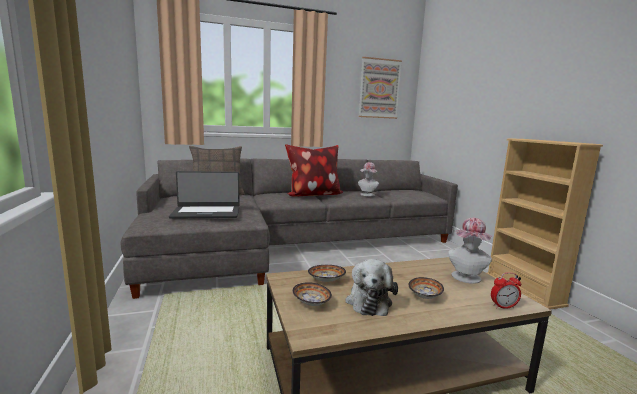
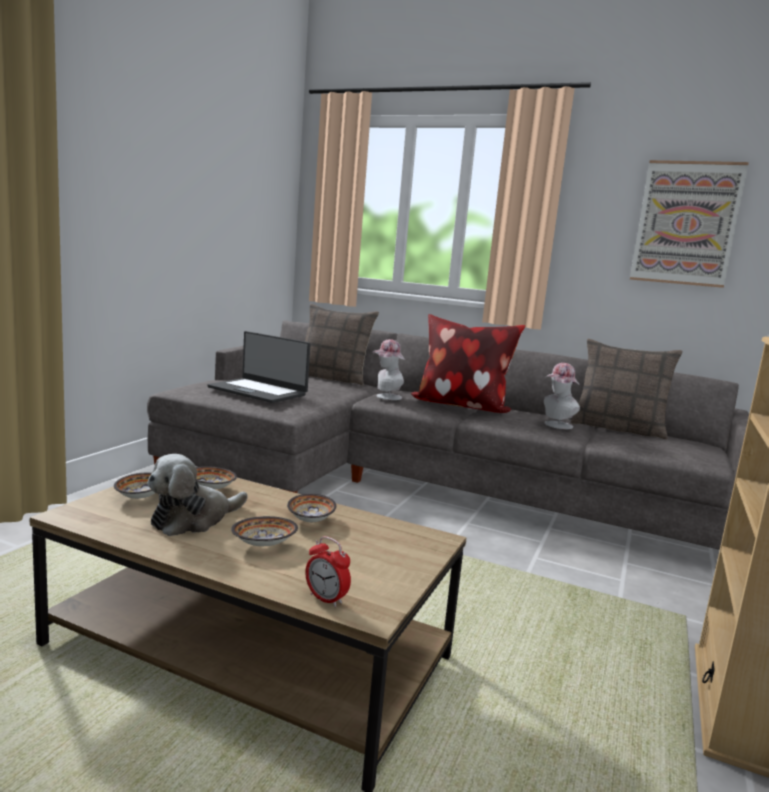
camera: 40 degrees right, 0 degrees up
hat [448,218,492,284] -> hat moved to [372,339,405,400]
none -> bowl [287,494,336,522]
none -> pillow [571,339,682,439]

